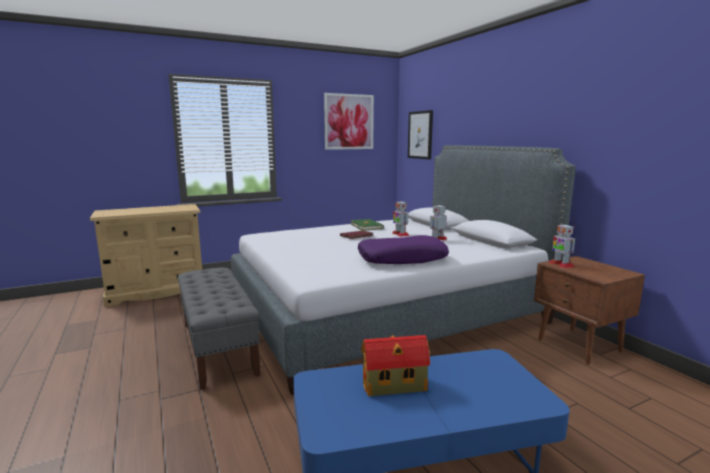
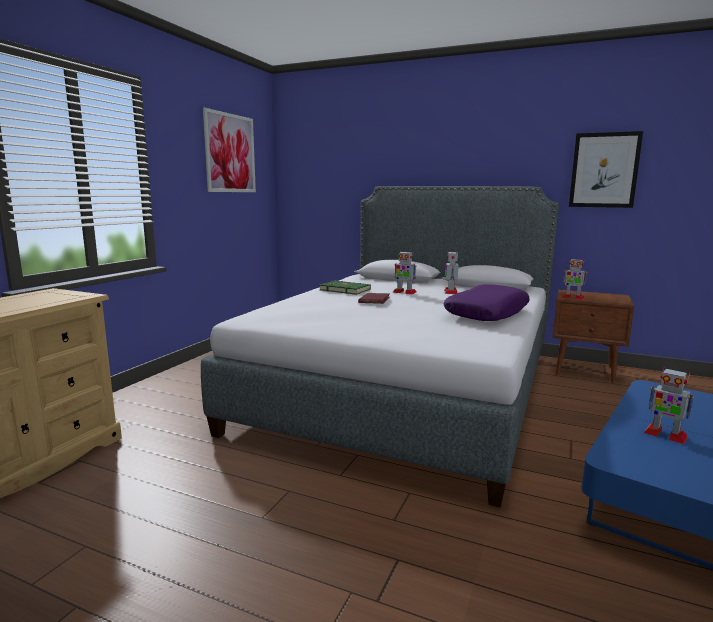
camera: 40 degrees left, 0 degrees up
grey bench [178,268,260,390] -> none
toy house [361,335,430,396] -> toy robot [644,367,694,444]
picture [408,110,433,159] -> picture moved to [569,131,643,208]

